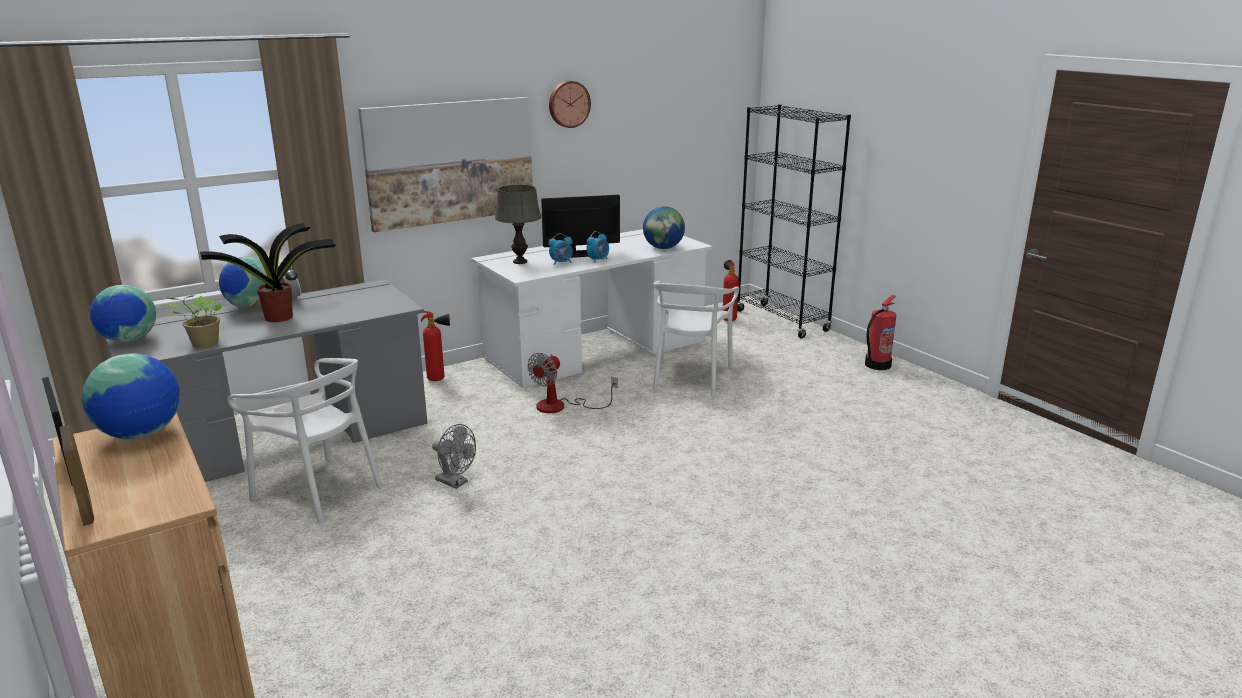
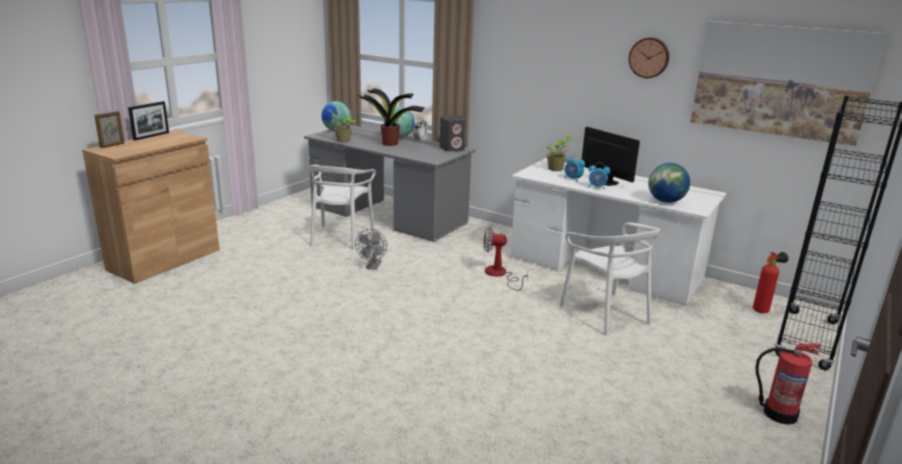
camera: 65 degrees right, 0 degrees up
globe [82,353,180,439] -> none
picture [358,97,533,232] -> picture moved to [690,21,887,146]
fire extinguisher [421,311,450,381] -> none
grey table lamp [495,185,541,264] -> potted plant [545,135,573,171]
white chair [653,281,739,397] -> white chair turned 105 degrees counterclockwise [560,222,660,336]
none -> grey speaker [440,115,466,151]

